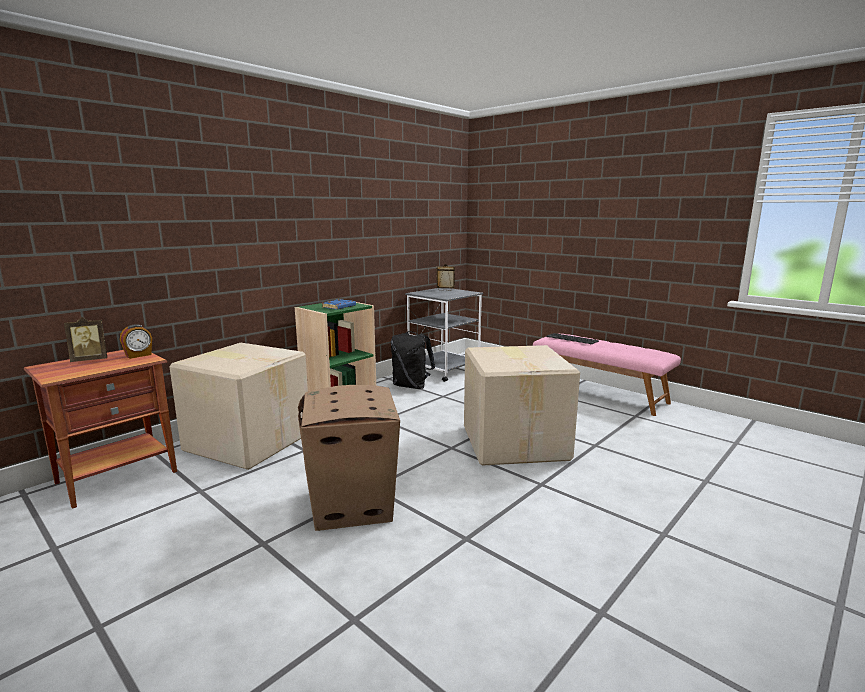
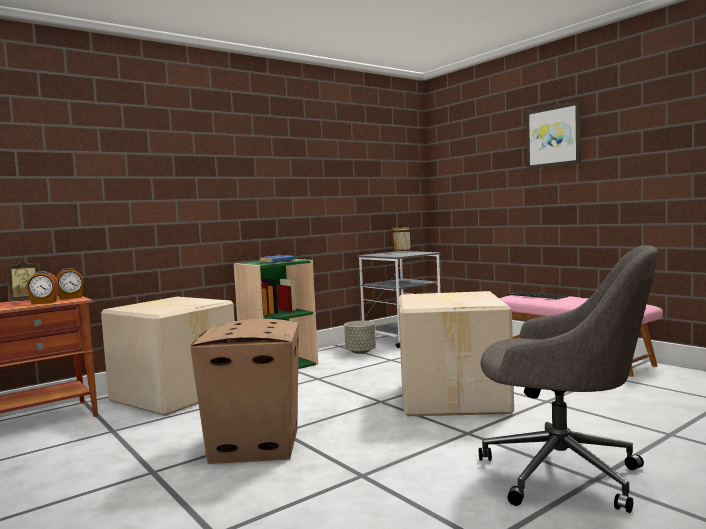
camera: 10 degrees right, 10 degrees down
black backpack [391,331,435,389] -> grey planter [344,321,376,354]
none -> alarm clock [27,271,59,304]
none -> grey office chair [479,245,658,513]
none -> picture [526,101,581,169]

